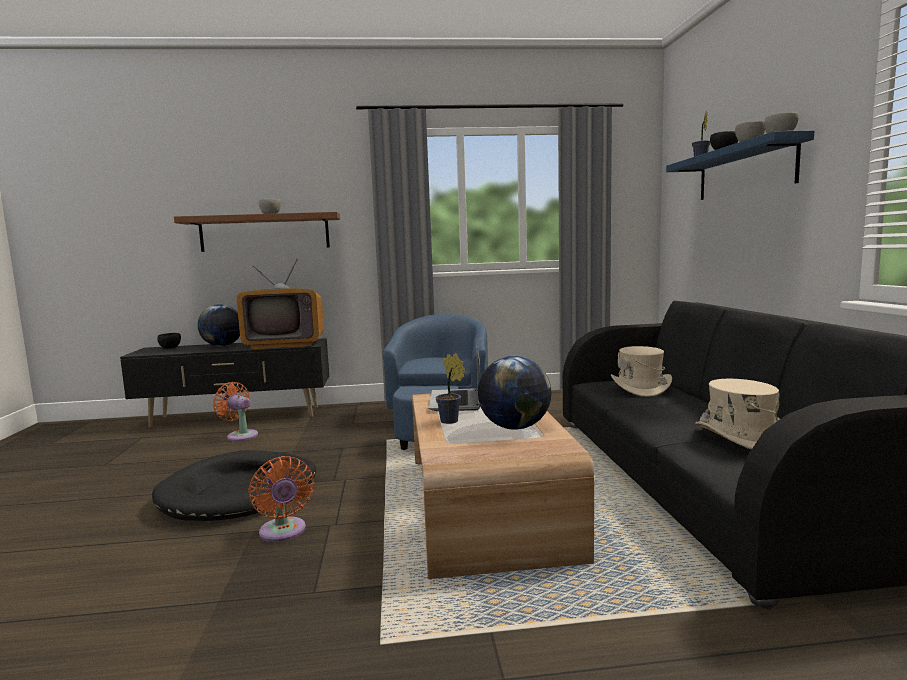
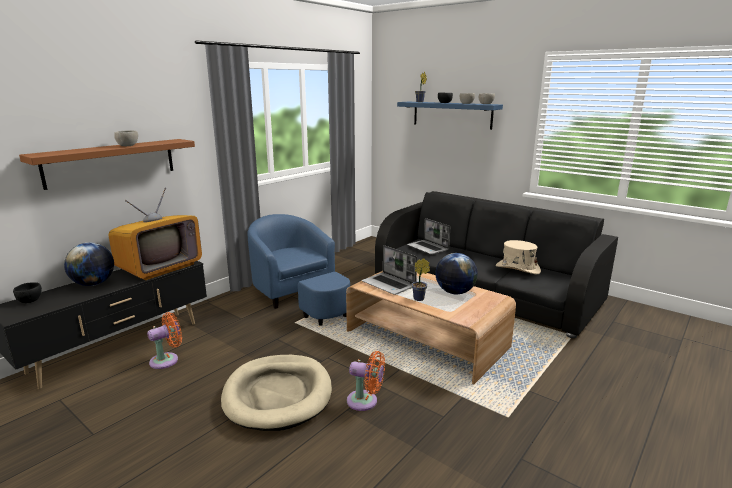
camera: 45 degrees left, 10 degrees up
black dog bed [152,450,316,521] -> beige dog bed [221,355,332,431]
orange fan [213,382,258,441] -> orange fan turned 150 degrees clockwise [147,312,182,369]
beige hat [611,346,672,397] -> laptop [407,218,450,255]

